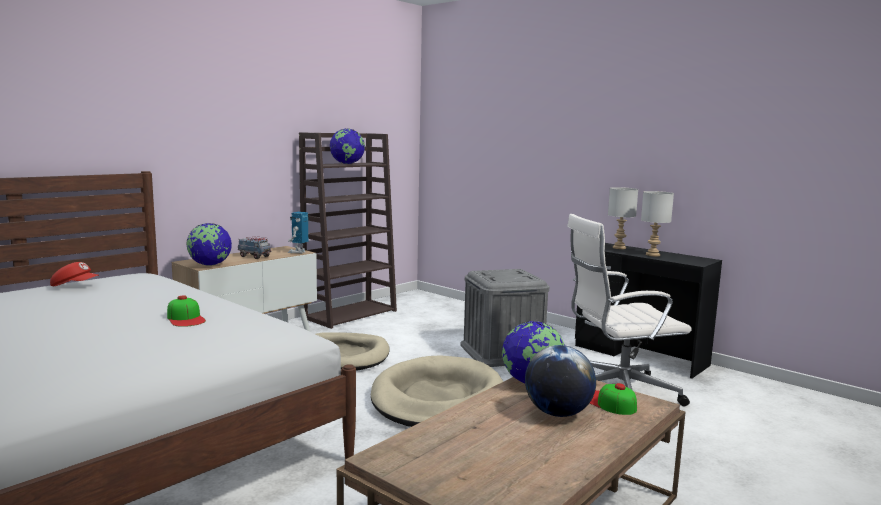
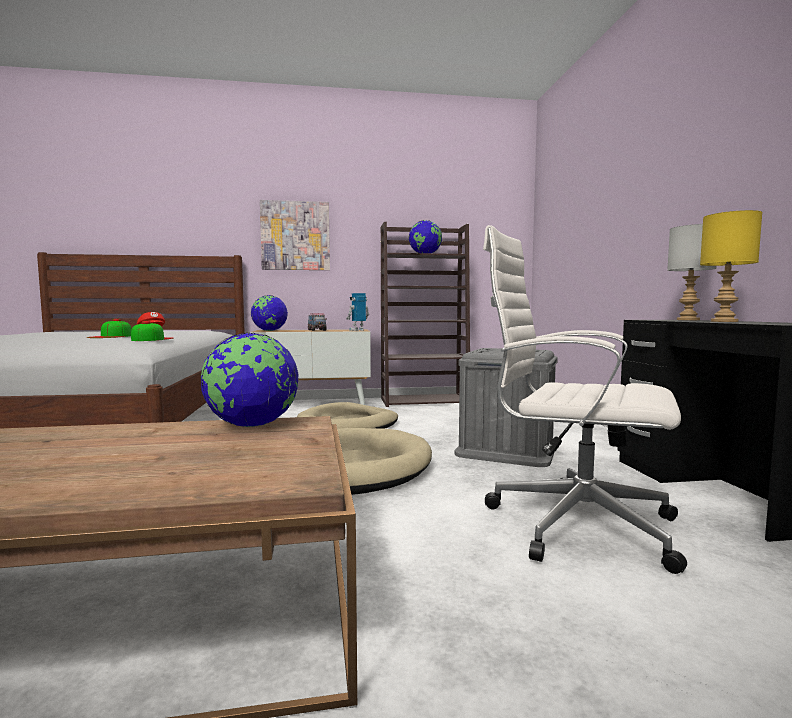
camera: 40 degrees right, 5 degrees down
globe [525,345,596,417] -> none
cap [589,383,637,415] -> cap moved to [131,321,173,341]
grey table lamp [641,191,674,256] -> yellow table lamp [700,210,762,322]
none -> picture [260,200,330,270]

